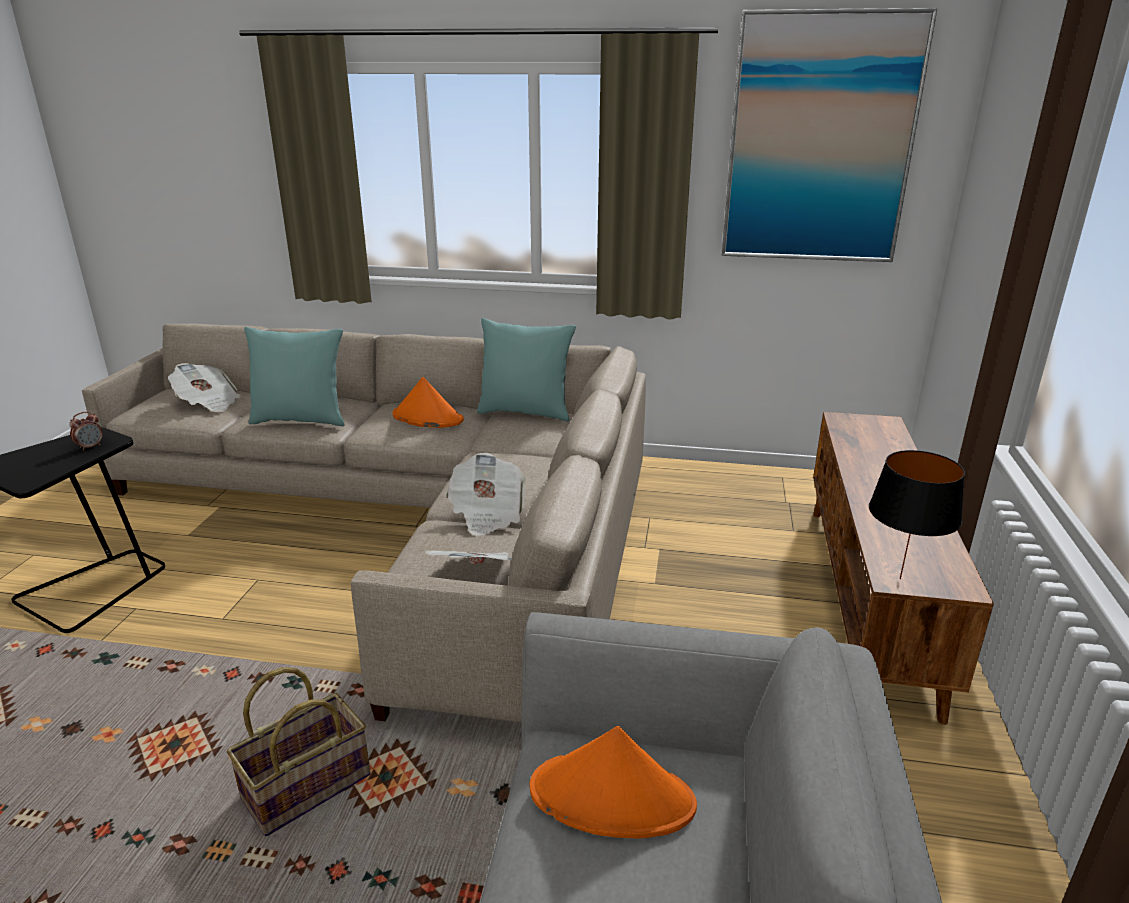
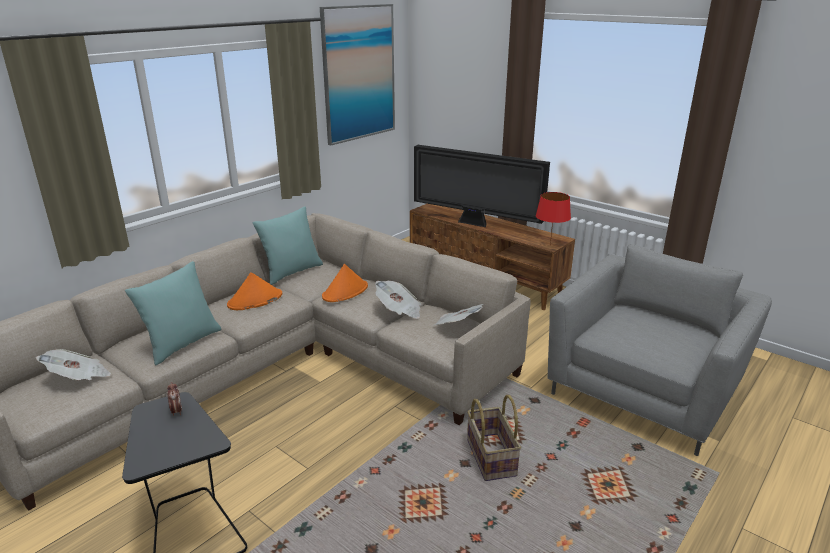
camera: 60 degrees left, 0 degrees up
orange hat [530,726,697,838] -> orange hat moved to [322,264,368,302]
black table lamp [869,450,965,579] -> red table lamp [536,192,571,245]
none -> television [414,145,550,227]

